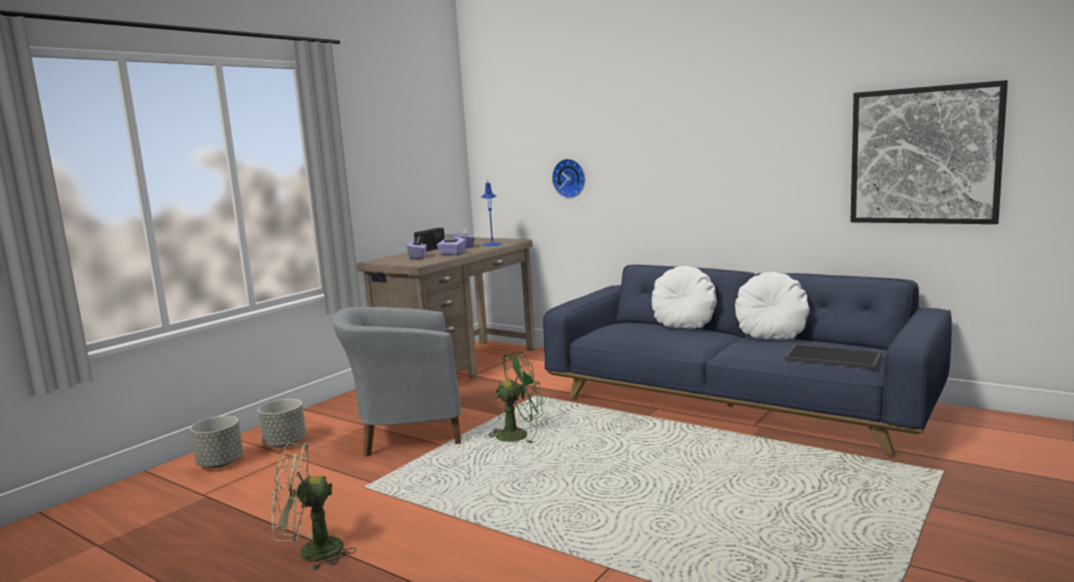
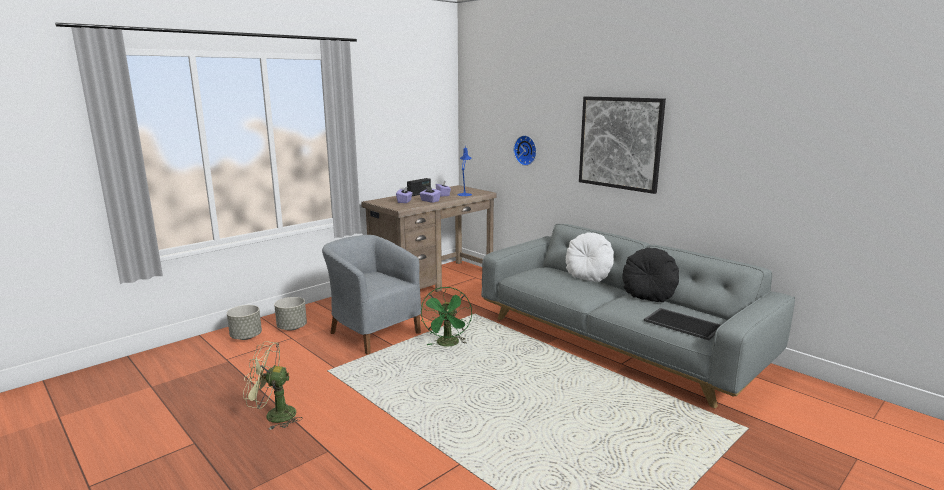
camera: 10 degrees right, 5 degrees up
grey armchair [333,307,461,457] -> grey armchair turned 45 degrees clockwise [322,235,421,355]
green fan [485,352,544,443] -> green fan turned 105 degrees clockwise [421,287,472,347]
blue sofa [543,265,952,456] -> grey sofa [481,224,795,408]
white pillow [735,272,810,340] -> black pillow [622,248,679,302]
picture [850,80,1008,224] -> picture moved to [579,96,666,194]

